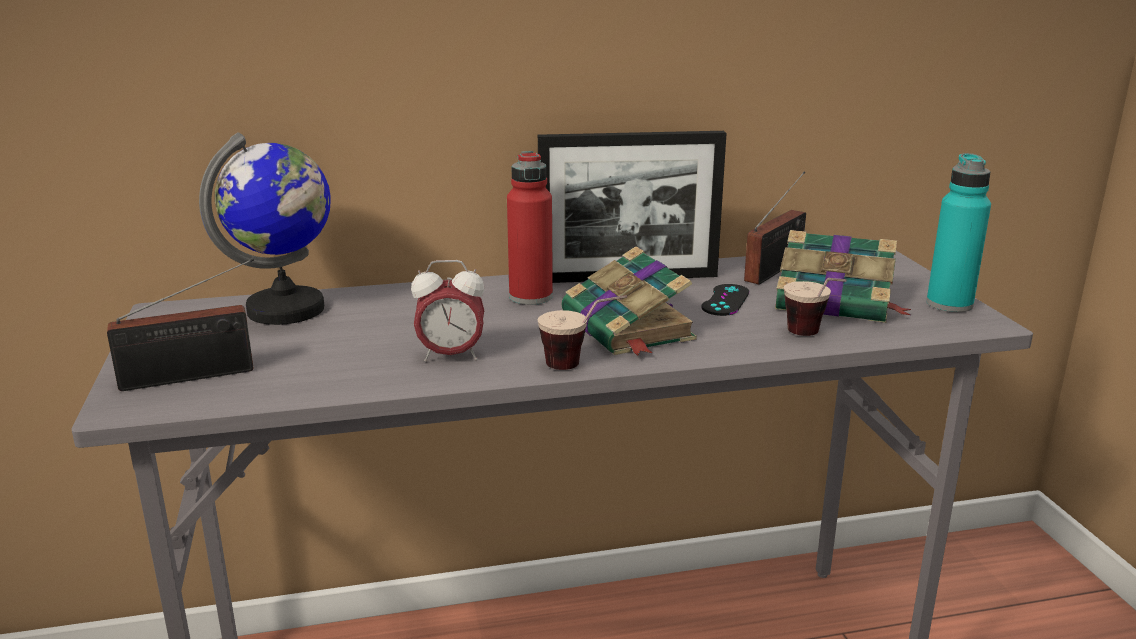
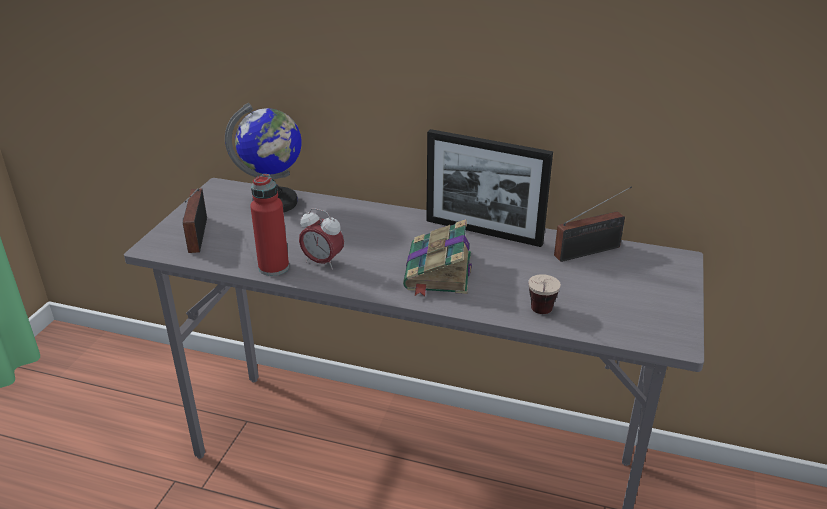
camera: 30 degrees right, 10 degrees up
radio [107,258,254,391] -> radio turned 75 degrees clockwise [183,188,207,253]
red bottle [507,151,553,305] -> red bottle moved to [250,174,289,276]
cup [538,295,627,370] -> none
black game controller [701,284,749,316] -> none
book [775,230,911,323] -> none
turquoise bottle [926,153,991,312] -> none

